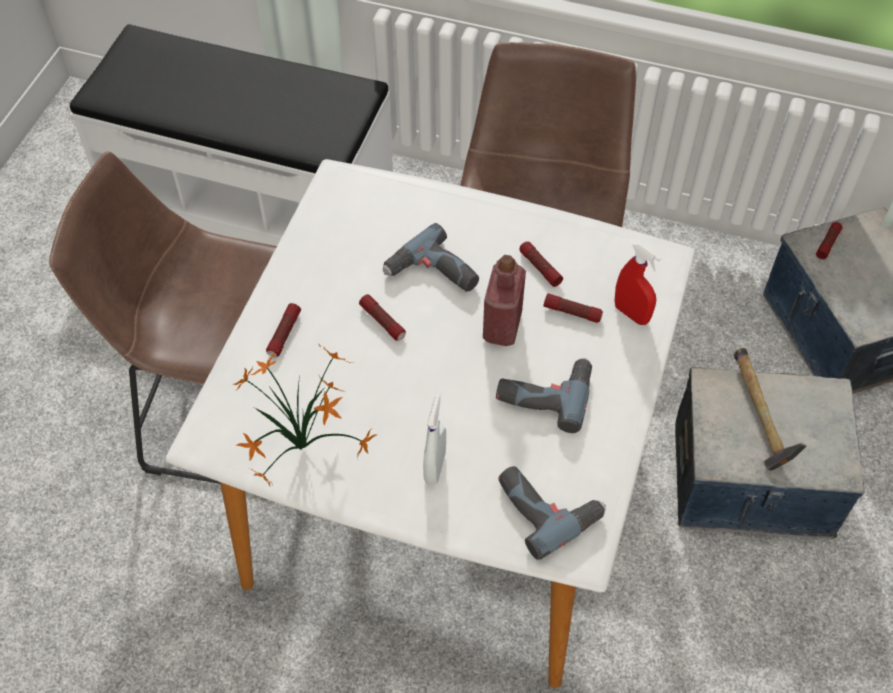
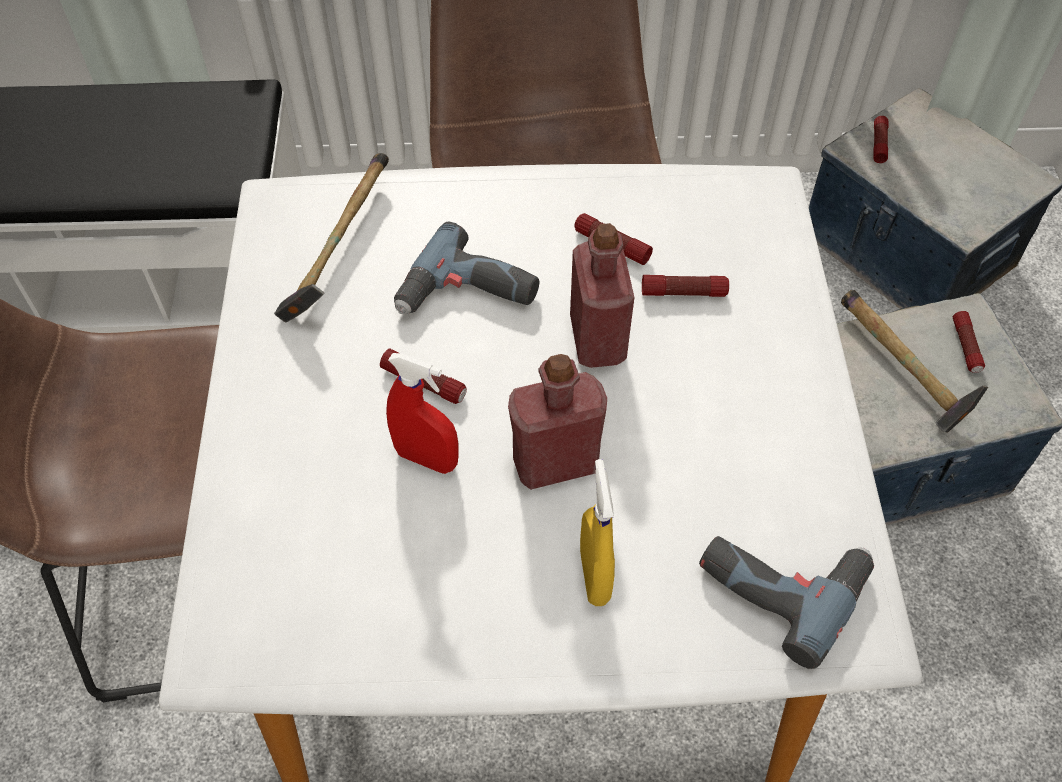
camera: 20 degrees left, 0 degrees up
potted plant [233,343,376,486] -> none
flashlight [266,303,301,357] -> flashlight moved to [953,311,985,373]
white spray bottle [423,392,446,485] -> yellow spray bottle [580,459,615,606]
power drill [496,358,592,433] -> none
red spray bottle [614,242,662,325] -> red spray bottle moved to [386,353,458,474]
none -> hammer [274,153,389,322]
none -> red bottle [508,354,607,490]

